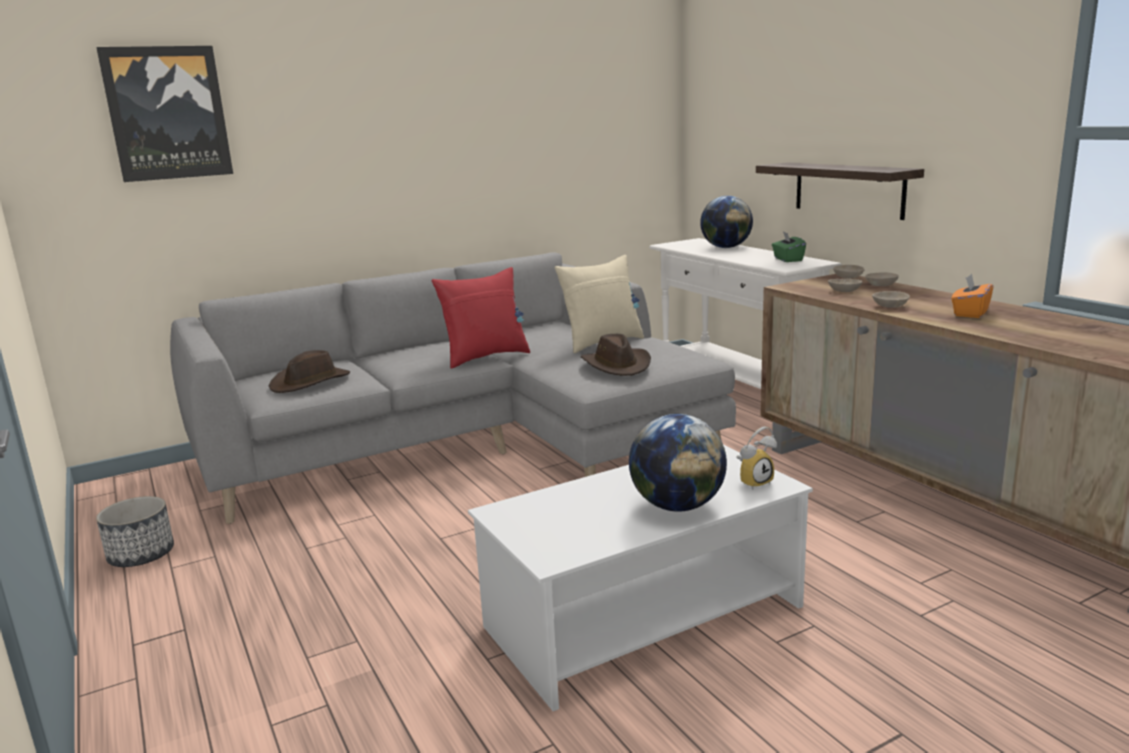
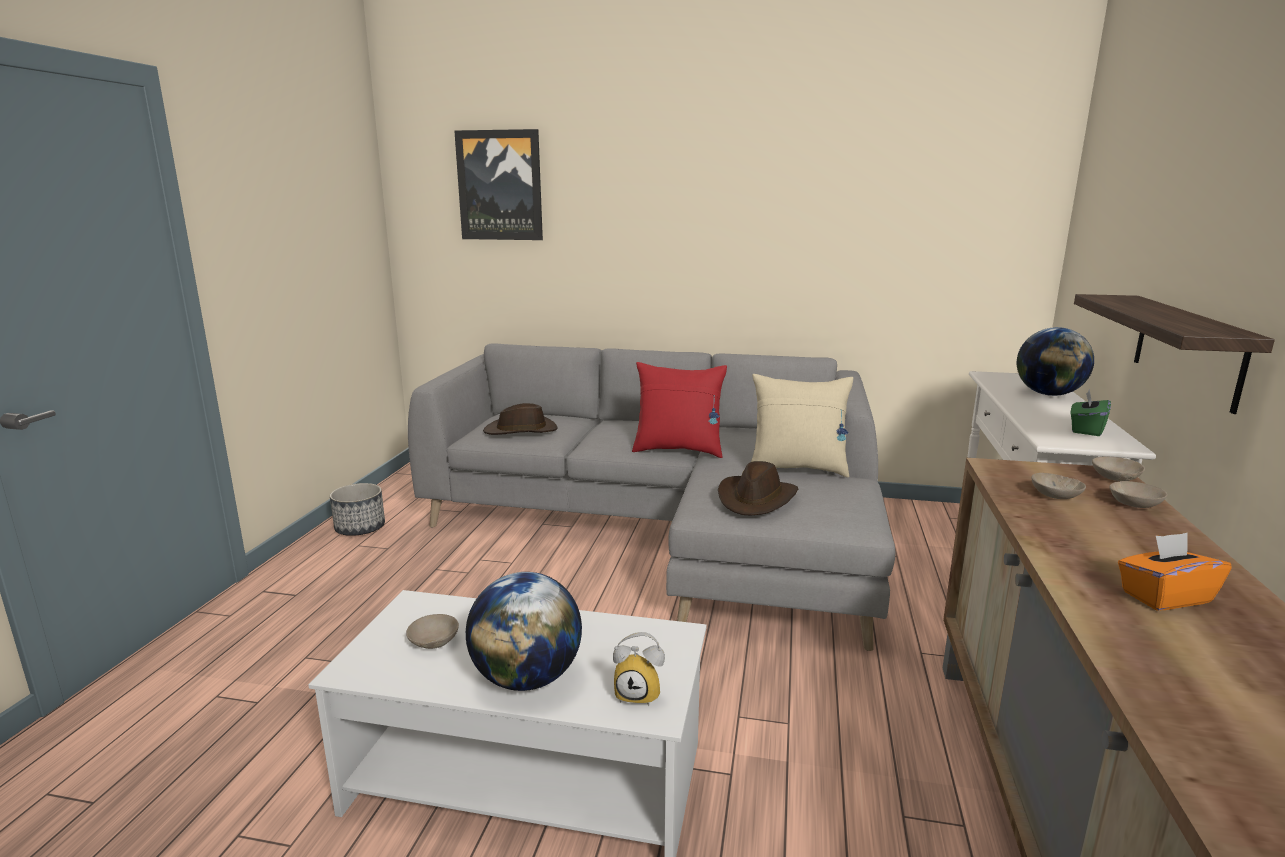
camera: 40 degrees right, 0 degrees up
beige bowl [872,291,910,308] -> beige bowl moved to [406,614,459,649]

